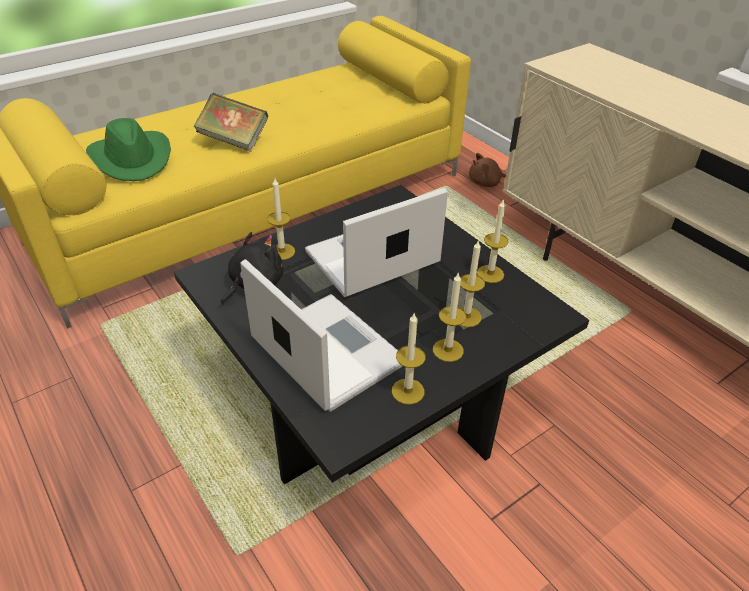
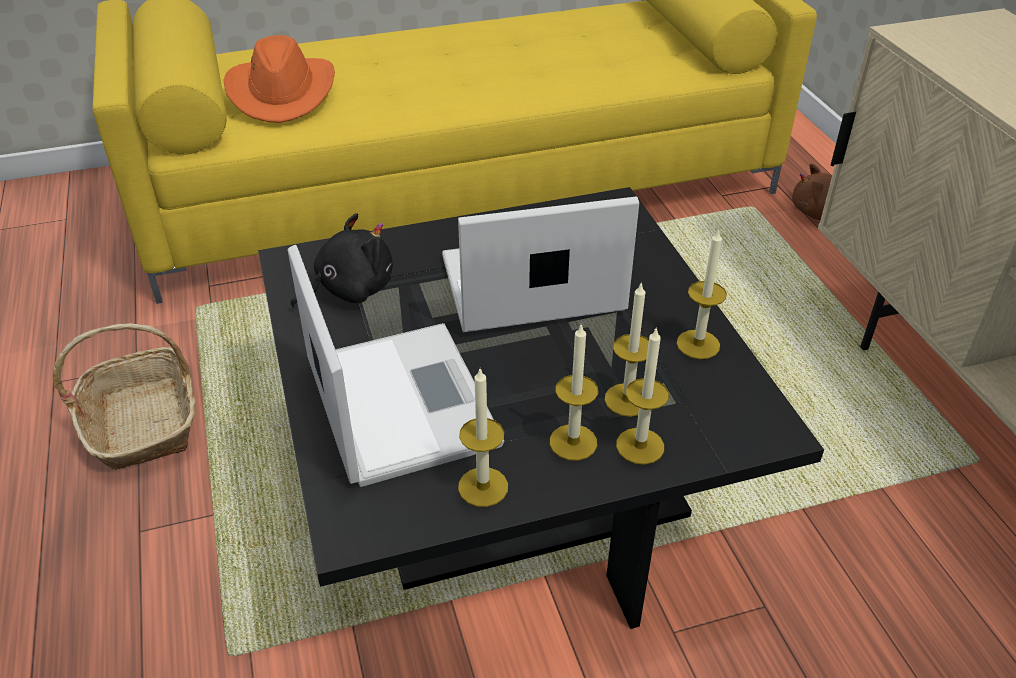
camera: 20 degrees right, 0 degrees up
green hat [86,118,171,181] -> orange hat [224,35,335,123]
book [194,93,268,152] -> none
candle [267,178,295,260] -> candle moved to [616,327,669,465]
none -> basket [53,323,196,470]

